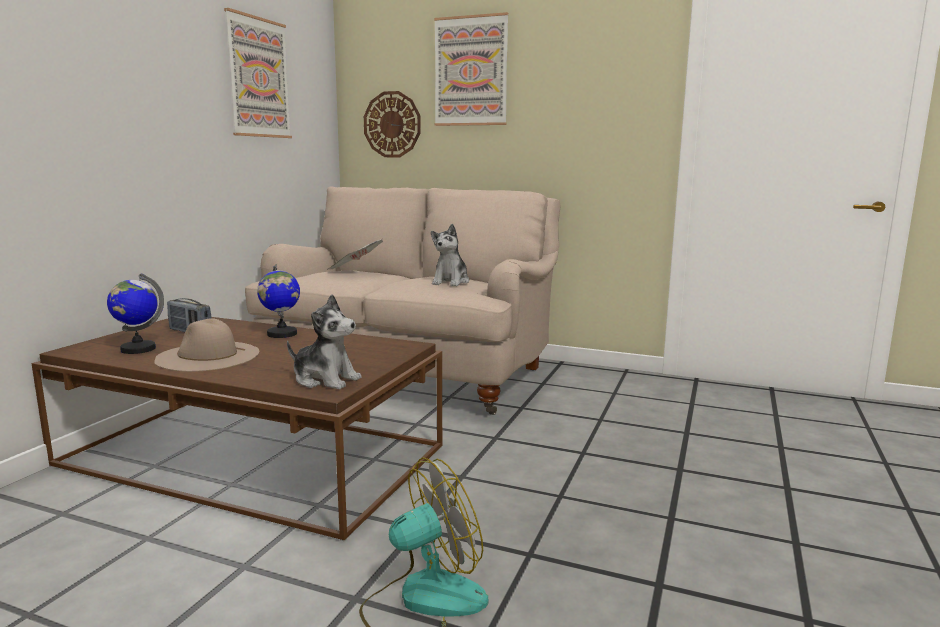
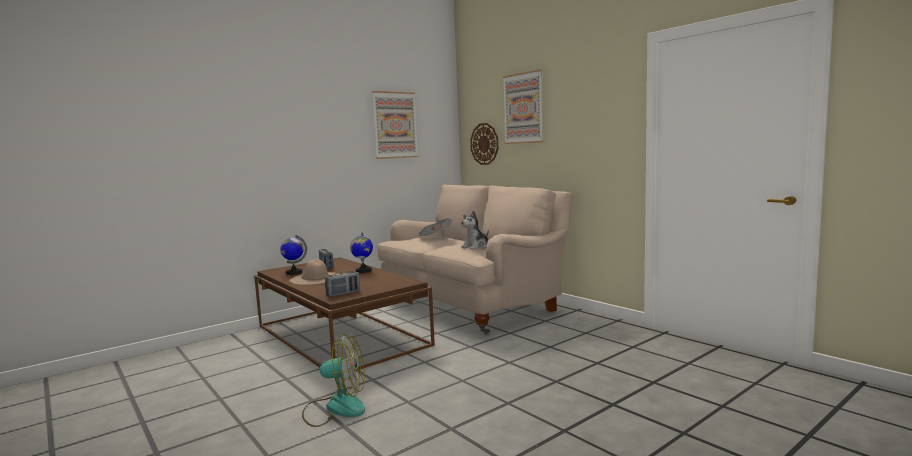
camera: 30 degrees right, 5 degrees down
plush toy [287,294,362,389] -> radio [325,271,360,297]

